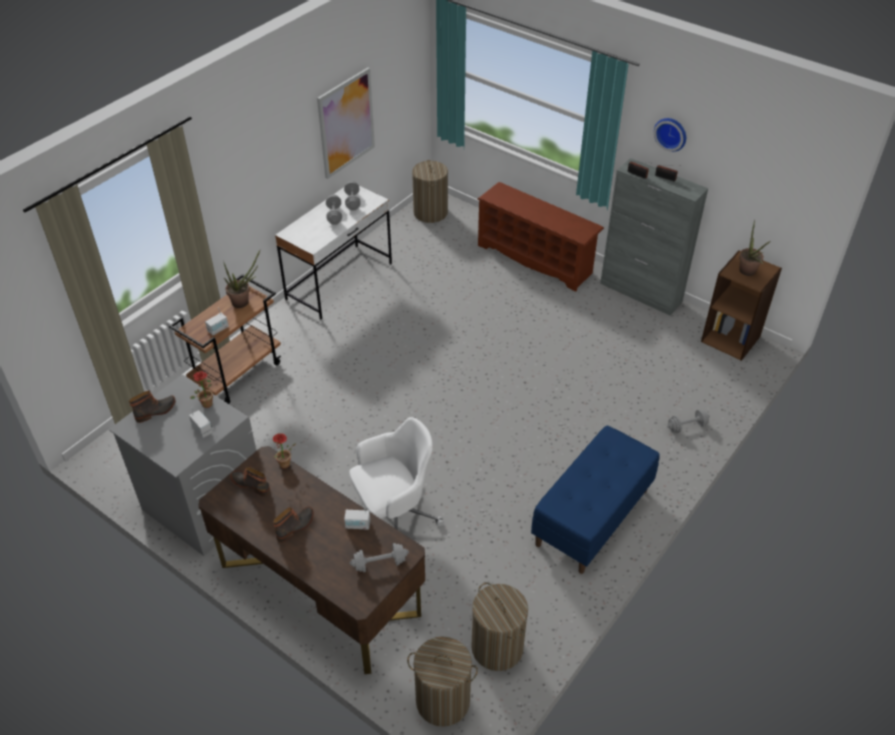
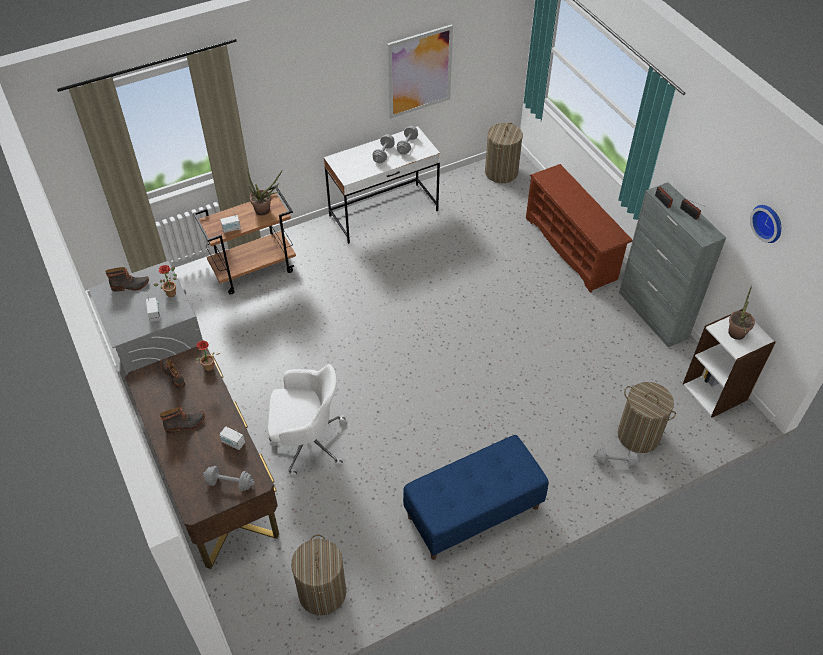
camera: 25 degrees right, 5 degrees up
laundry basket [407,636,478,727] -> laundry basket moved to [617,382,676,453]
wall clock [654,118,686,152] -> wall clock moved to [750,205,781,243]
brown bookcase [701,250,782,361] -> white bookcase [683,309,776,418]

